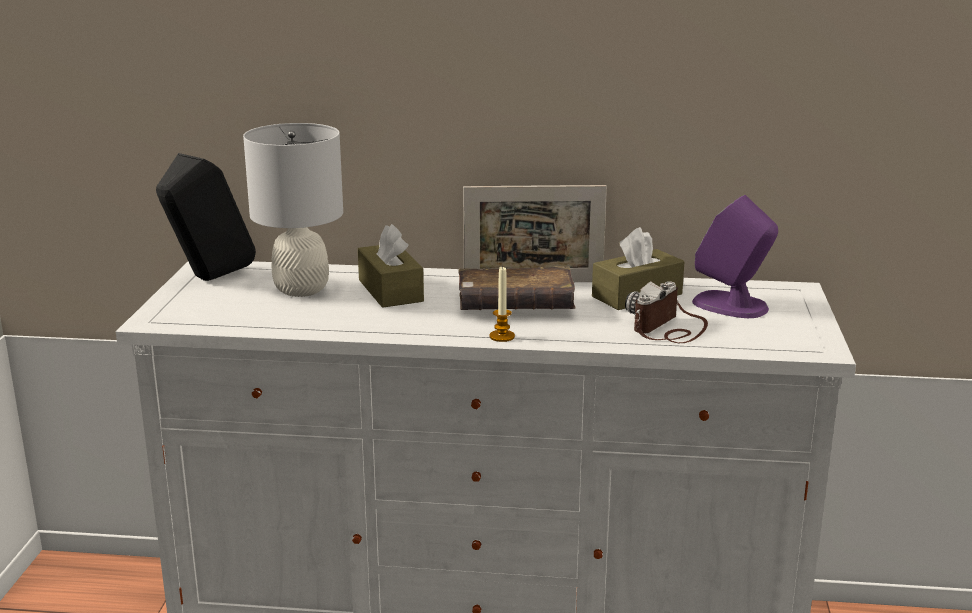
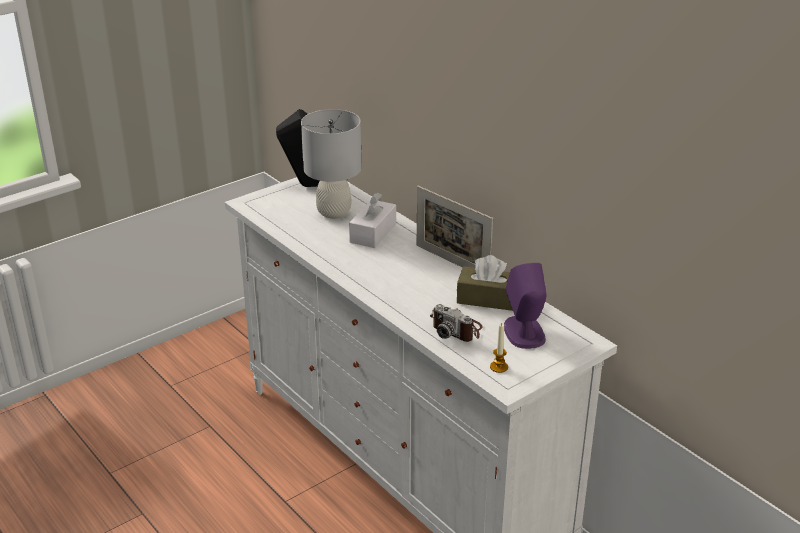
camera: 45 degrees right, 10 degrees up
brown tissue box [358,224,424,308] -> white tissue box [349,193,396,248]
brown book [458,266,576,310] -> none
candle [489,266,515,342] -> candle moved to [490,323,508,373]
camera [625,282,708,343] -> camera turned 135 degrees counterclockwise [430,304,483,342]

